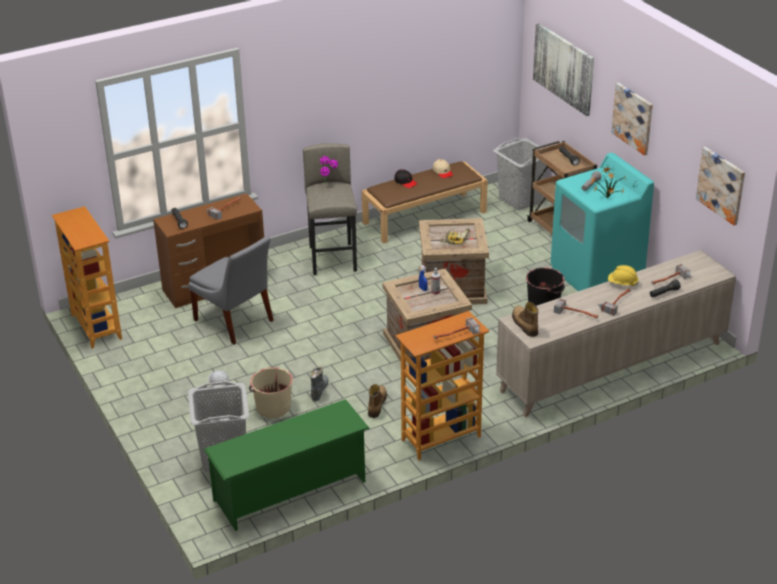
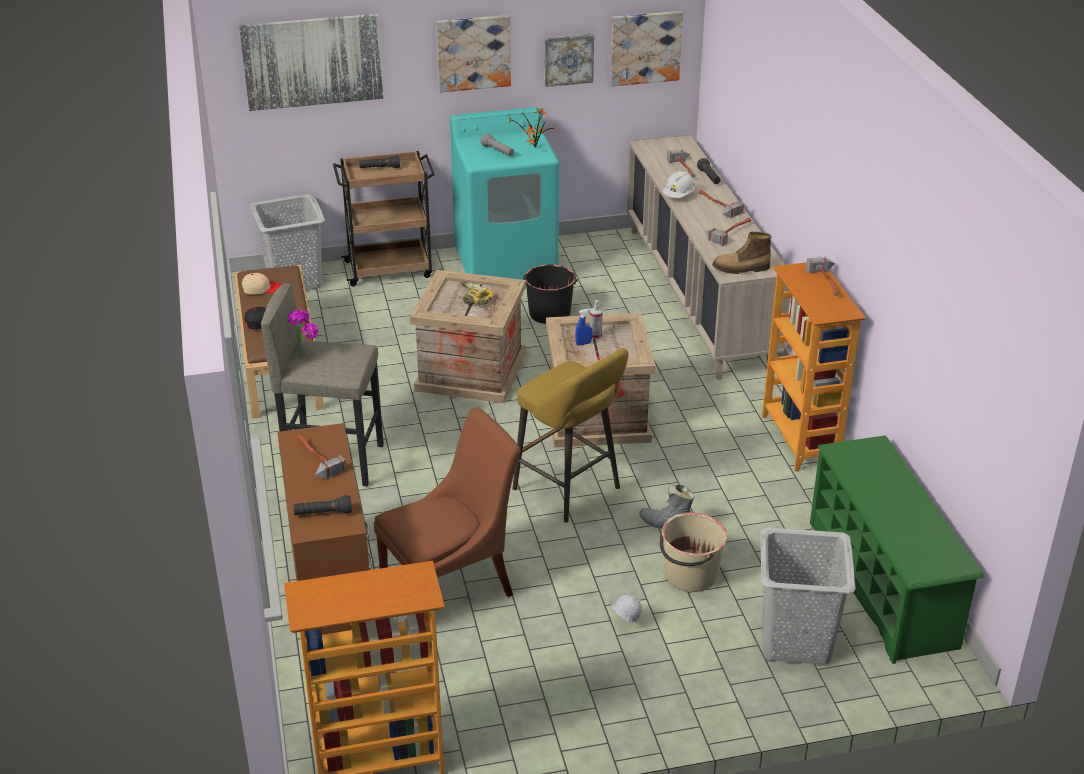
camera: 75 degrees left, 0 degrees up
grey chair [188,236,274,344] -> brown chair [374,407,520,619]
boot [368,384,387,418] -> none
yellow hard hat [608,265,639,286] -> white hard hat [663,170,695,198]
none -> yellow stool [513,348,628,523]
none -> picture [545,33,594,87]

